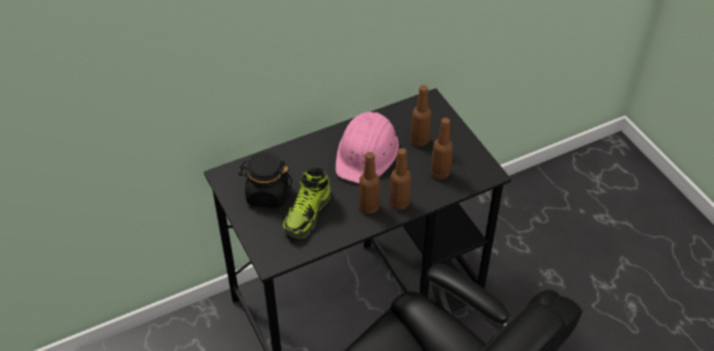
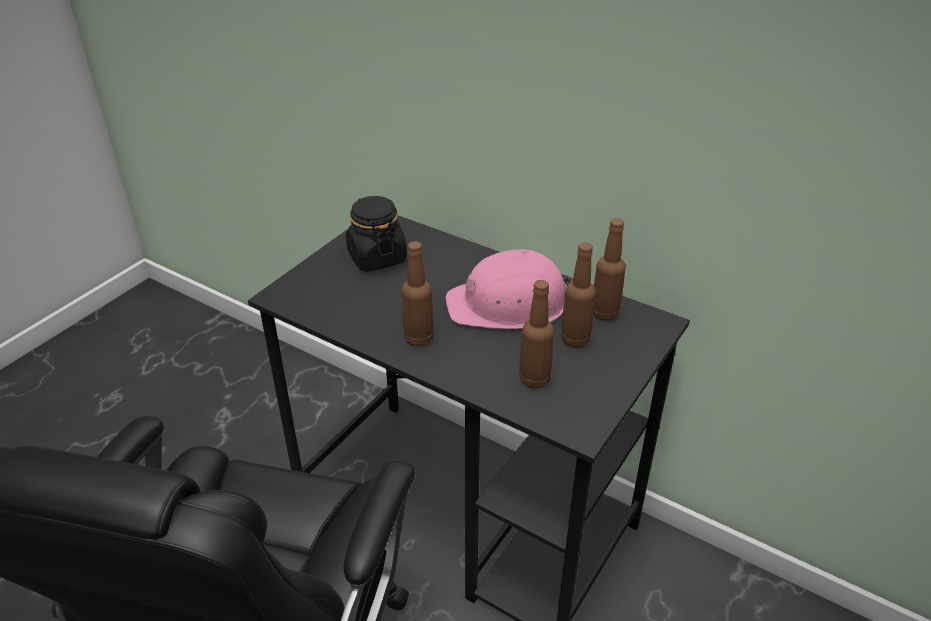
camera: 60 degrees right, 10 degrees down
shoe [283,167,331,238] -> none
brown bottle [389,148,411,210] -> brown bottle moved to [593,218,626,321]

